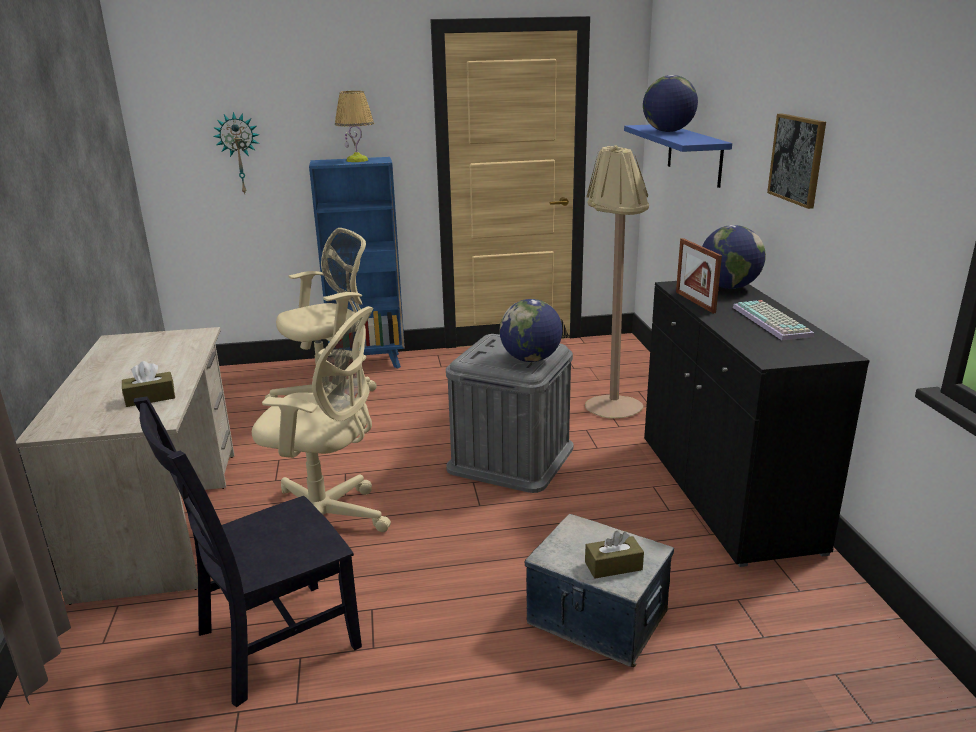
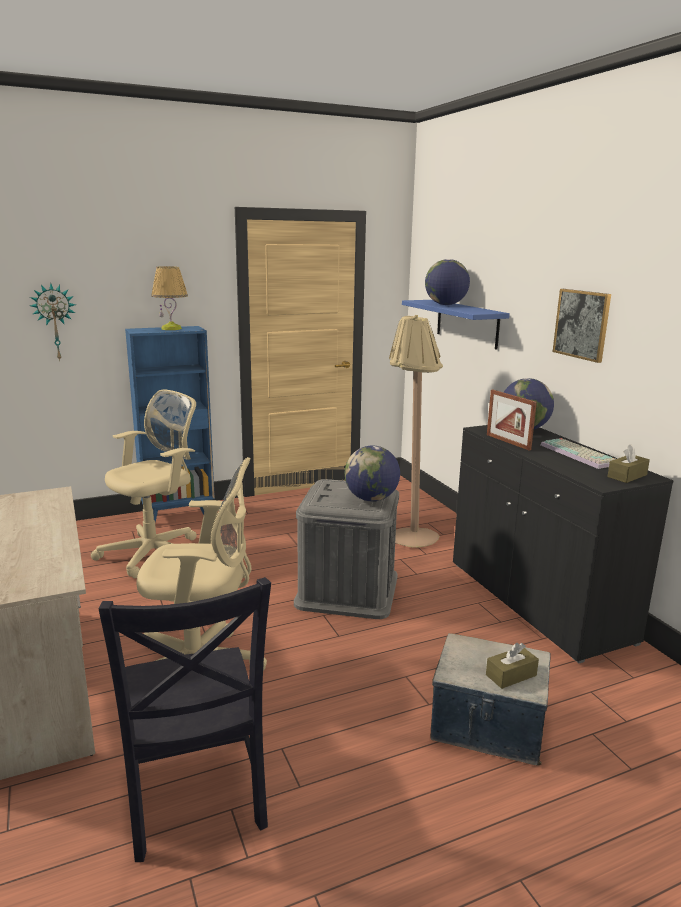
camera: 15 degrees left, 5 degrees down
brown tissue box [122,361,175,407] -> brown tissue box moved to [607,444,650,483]
black chair [134,397,362,707] -> black chair turned 60 degrees counterclockwise [98,577,271,862]

